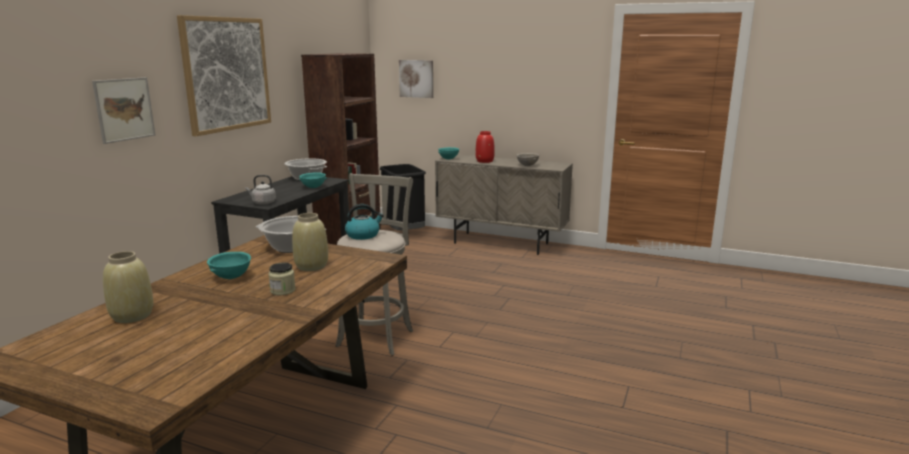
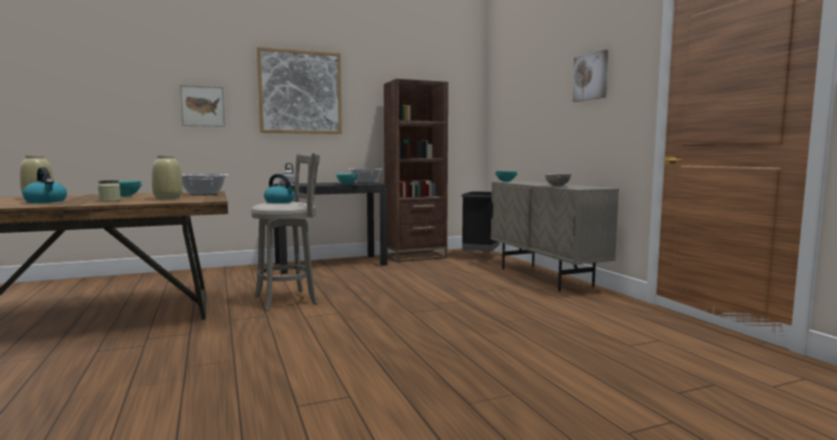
camera: 45 degrees right, 10 degrees down
picture [399,60,433,98] -> picture moved to [572,50,608,102]
red vase [476,131,495,163] -> none
none -> kettle [22,167,67,203]

